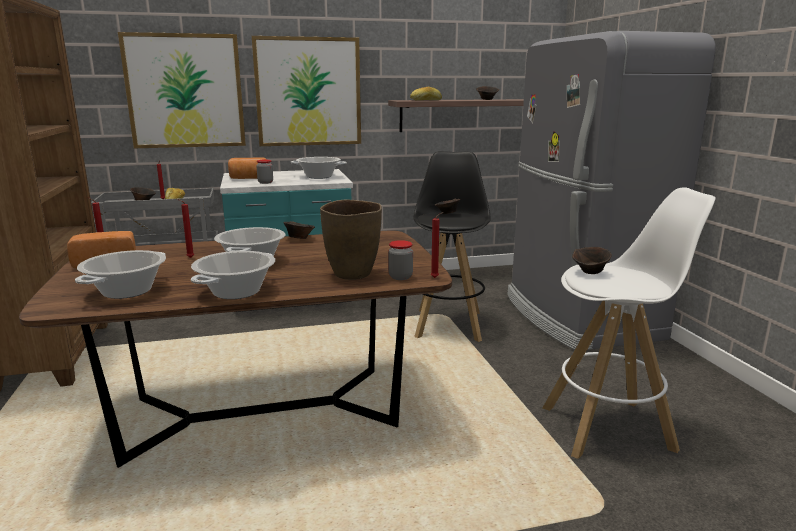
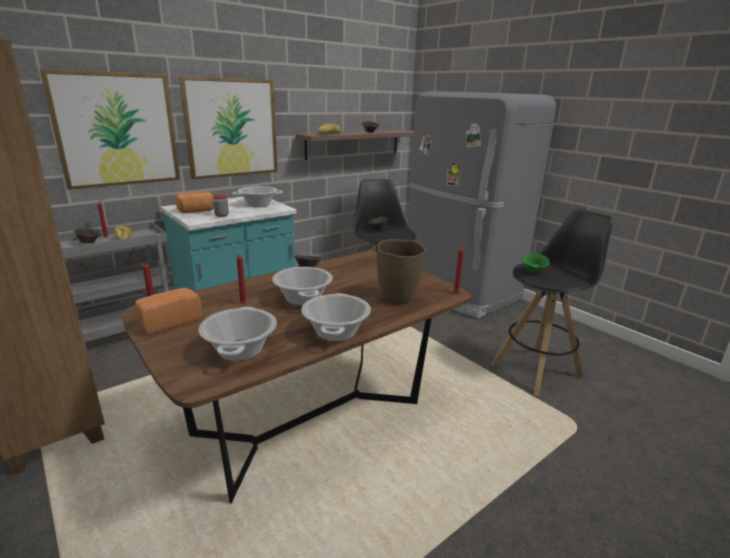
camera: 25 degrees left, 5 degrees up
jar [388,240,413,280] -> none
white stool [543,187,716,459] -> black stool [491,209,613,396]
brown bowl [572,247,612,274] -> green bowl [521,253,550,273]

